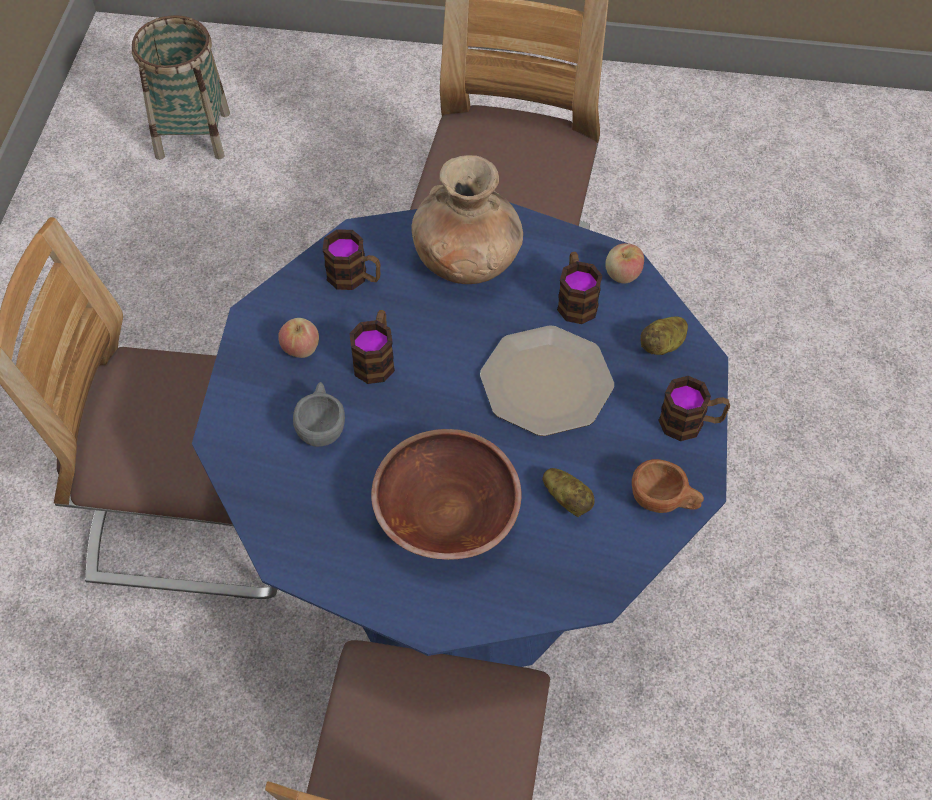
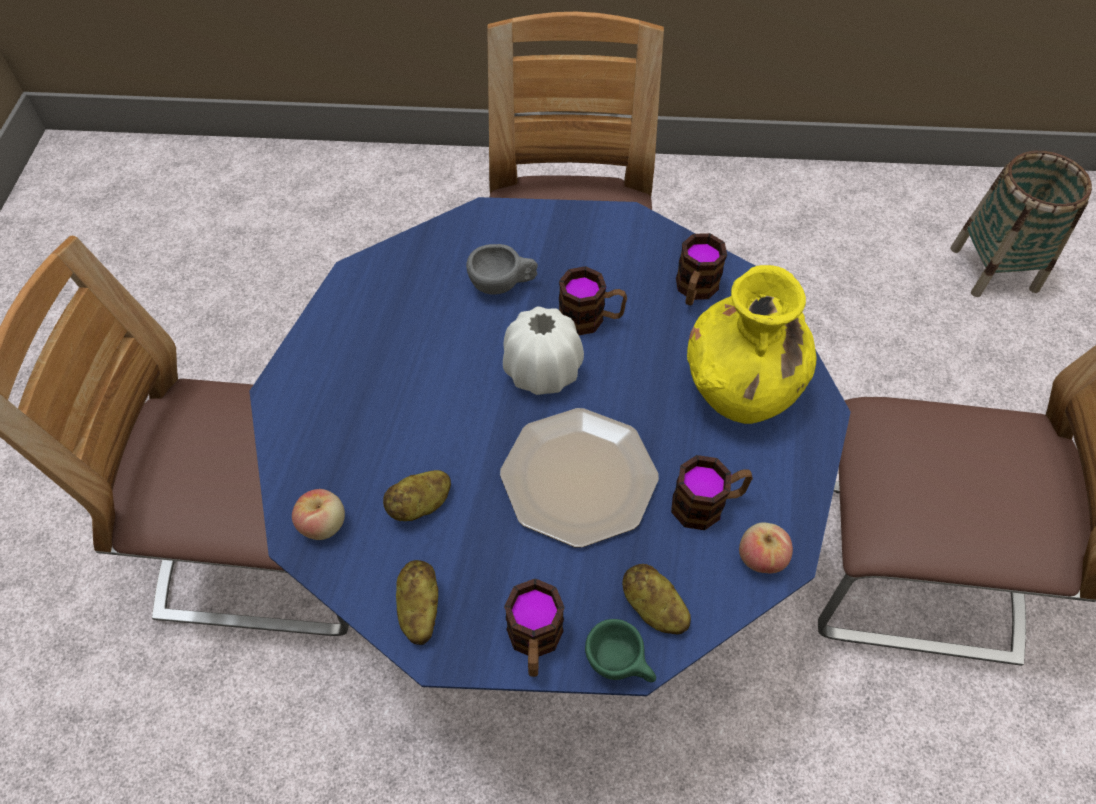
camera: 85 degrees right, 0 degrees up
apple [278,318,319,358] -> apple moved to [292,489,345,540]
brown bowl [371,429,522,560] -> none
brown vase [411,155,523,284] -> yellow vase [687,265,817,424]
brown cup [632,459,704,513] -> potato [396,560,438,645]
none -> white vase [503,306,584,395]
none -> green cup [585,619,656,682]

